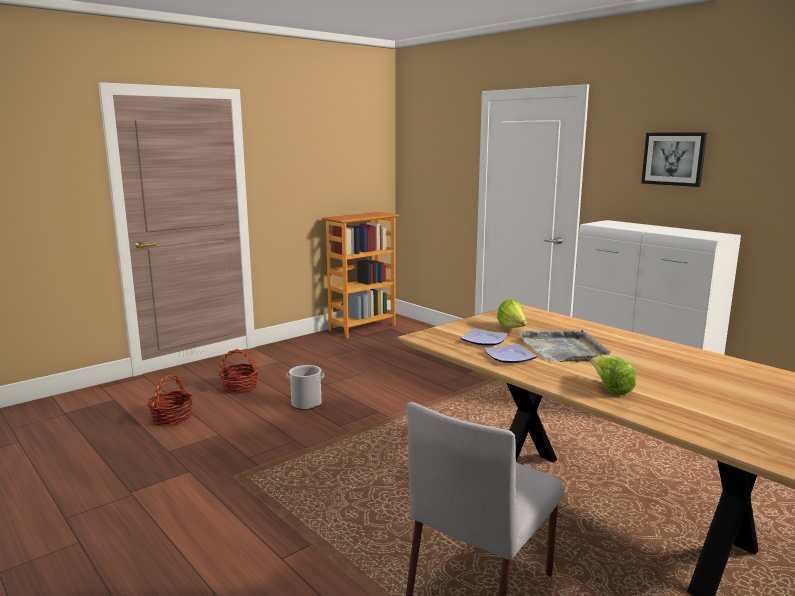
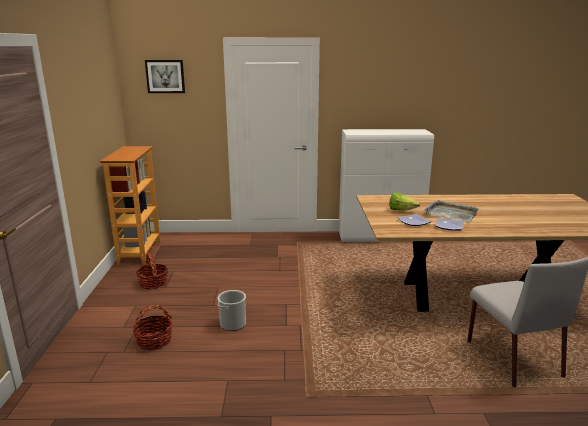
camera: 50 degrees left, 5 degrees up
basket [147,375,193,427] -> basket moved to [136,253,168,289]
lettuce [590,355,636,395] -> none
picture [641,133,707,187] -> picture moved to [145,60,185,93]

